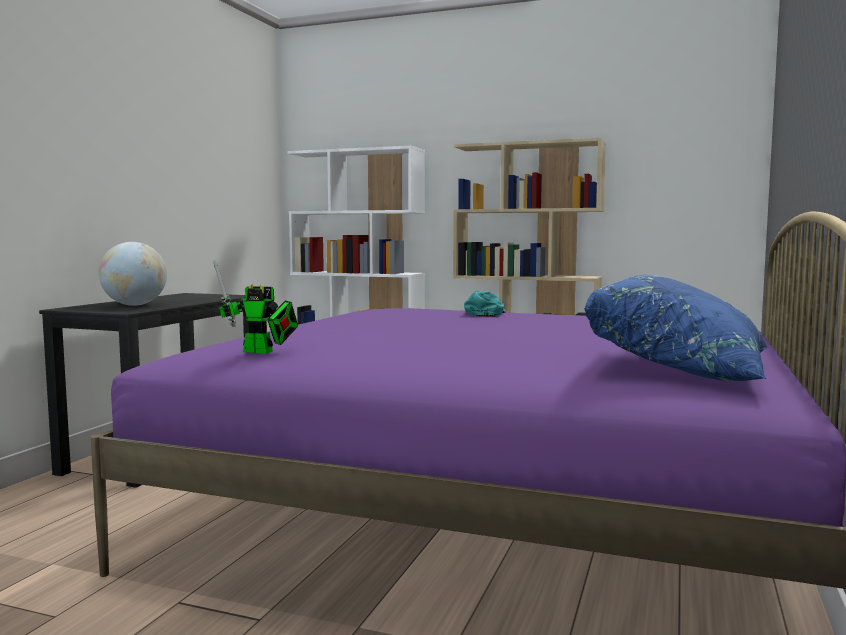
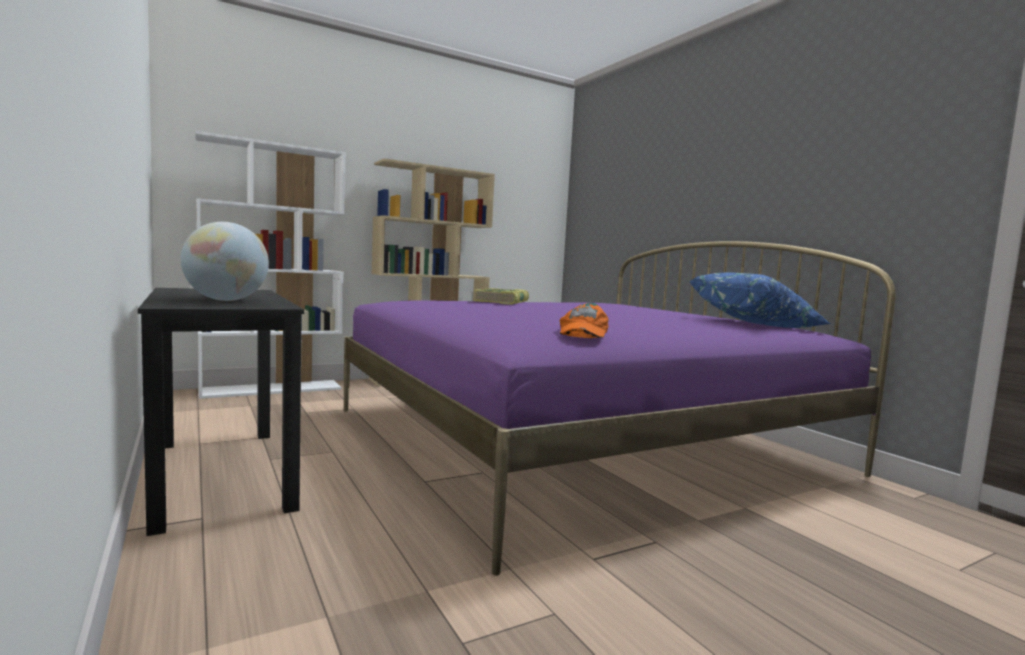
camera: 50 degrees left, 0 degrees up
toy robot [214,260,298,354] -> orange cap [559,303,609,338]
turquoise cap [464,291,506,317] -> book [474,288,529,305]

